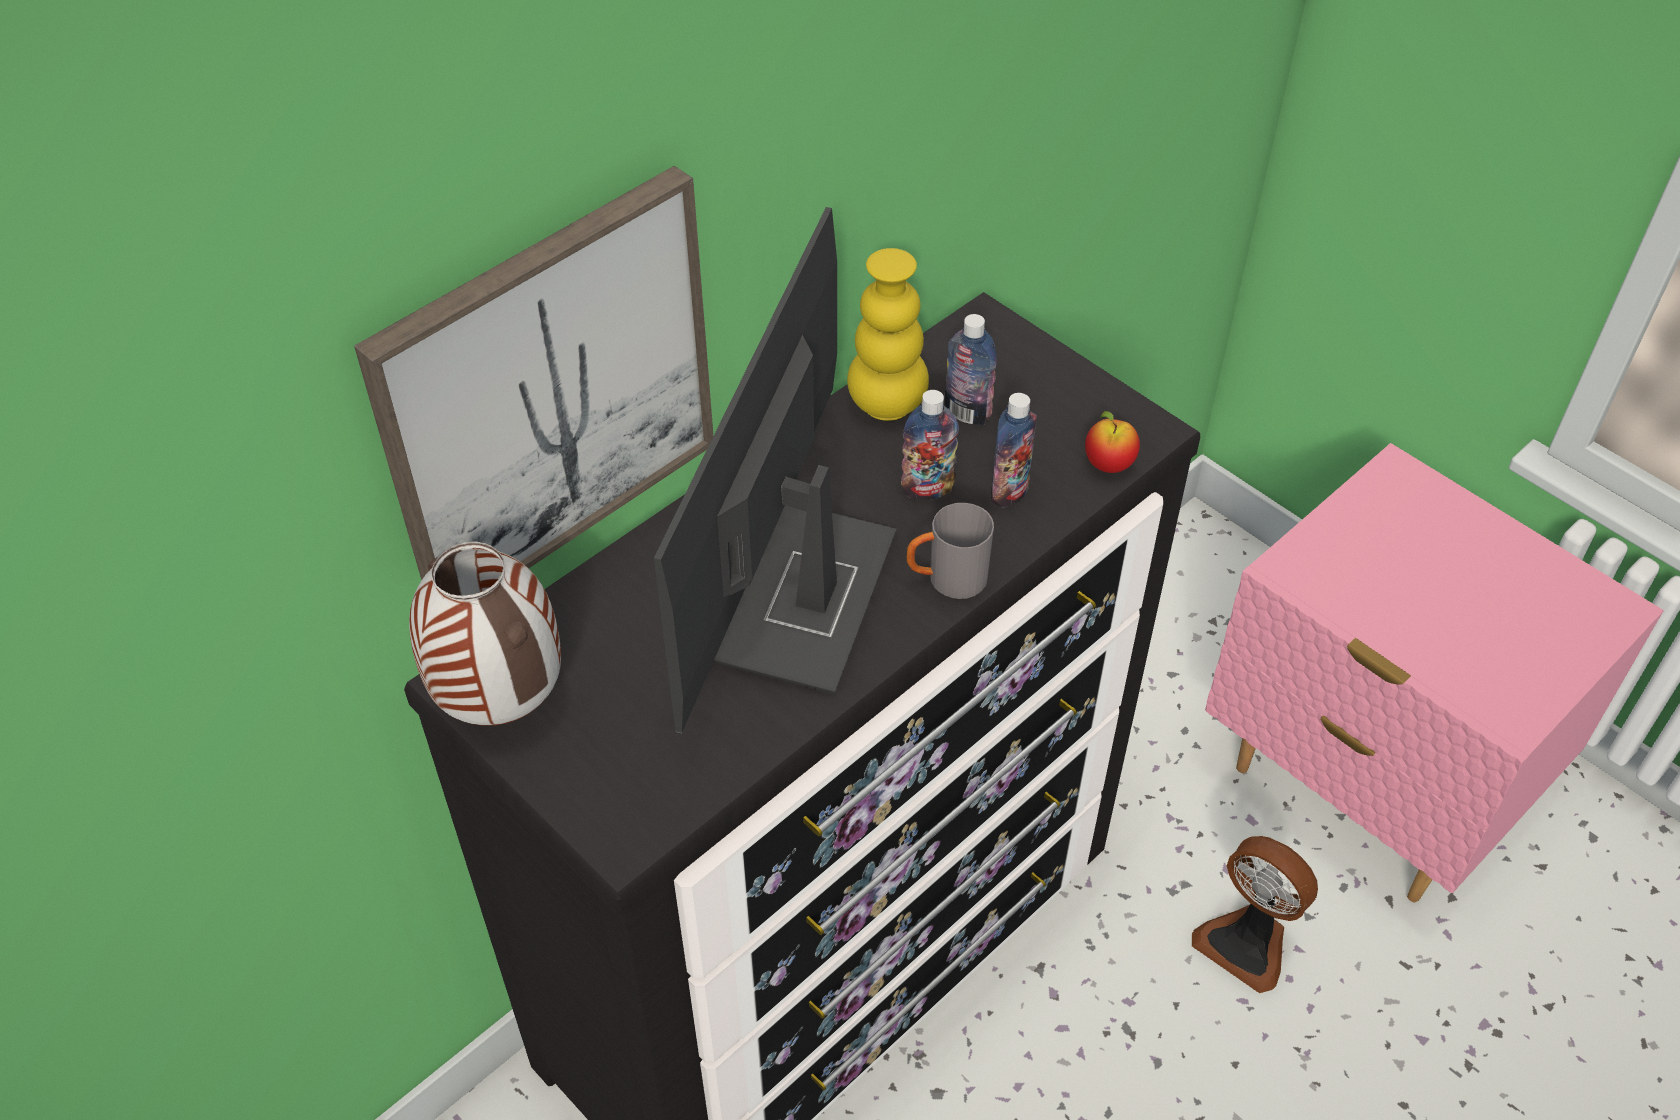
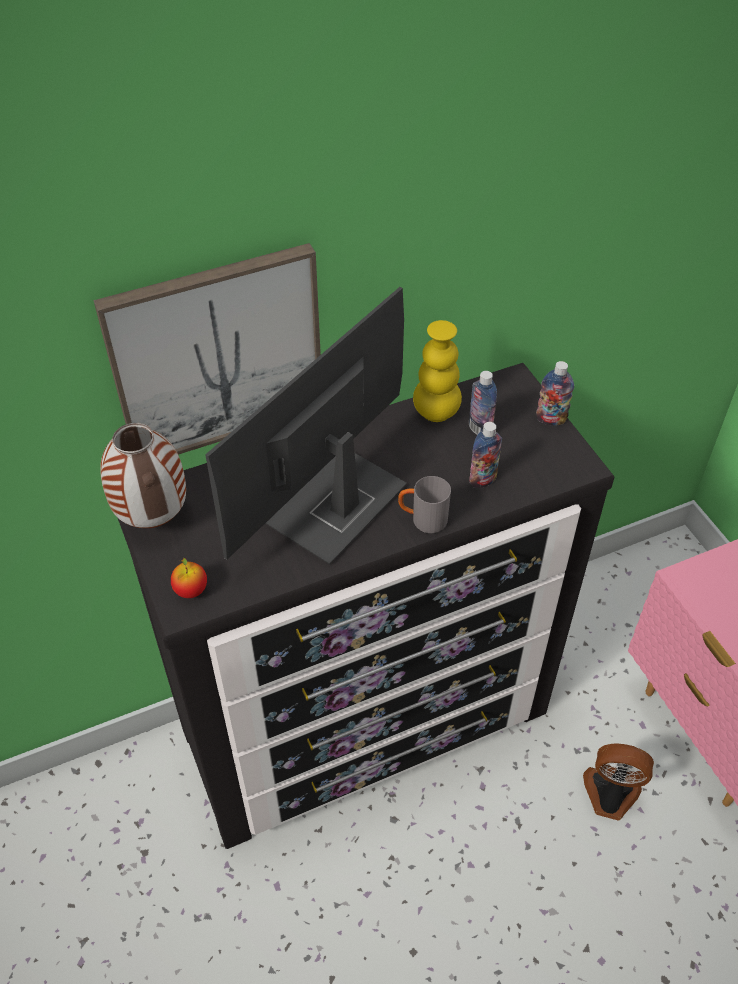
camera: 20 degrees right, 0 degrees up
bottle [901,390,959,500] -> bottle moved to [536,361,574,426]
apple [1085,411,1140,473] -> apple moved to [171,558,207,598]
fan [1192,836,1318,993] -> fan turned 135 degrees clockwise [583,743,654,821]

